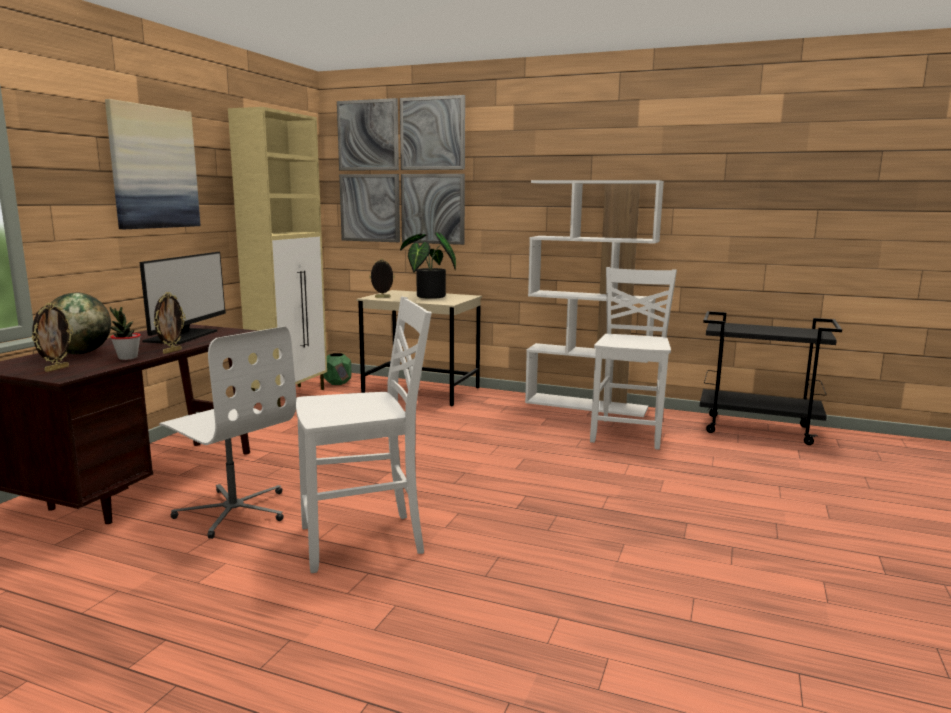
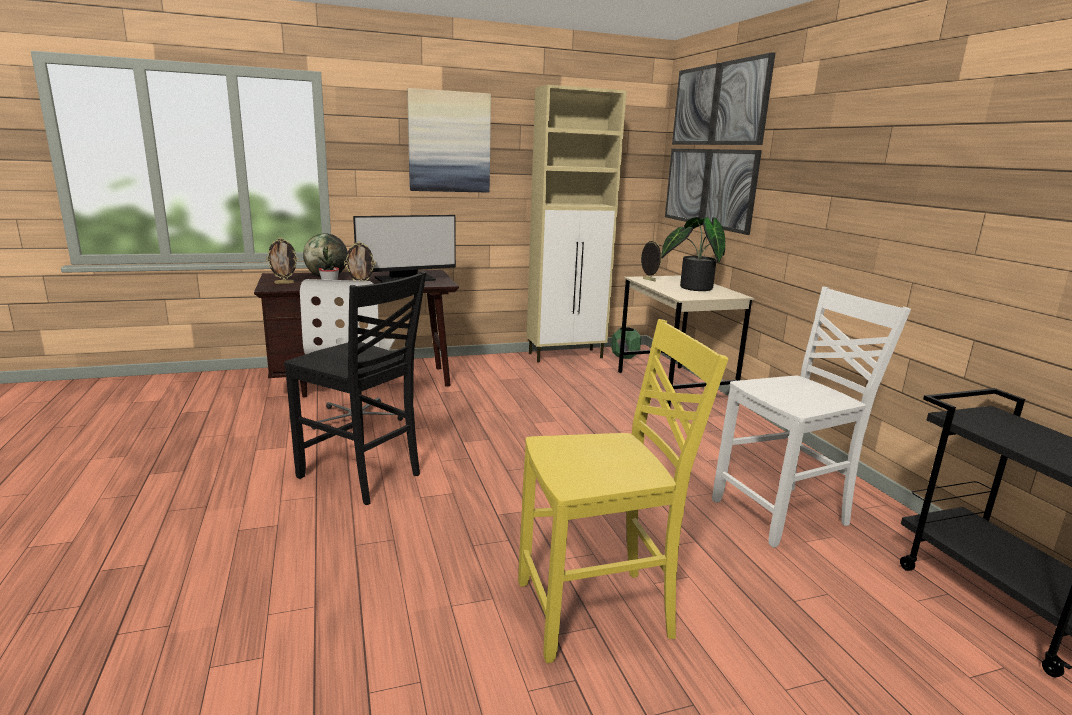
camera: 50 degrees right, 5 degrees up
white chair [296,297,432,573] -> black chair [284,271,426,505]
white bookcase [525,180,664,417] -> none
none -> yellow chair [518,319,728,663]

